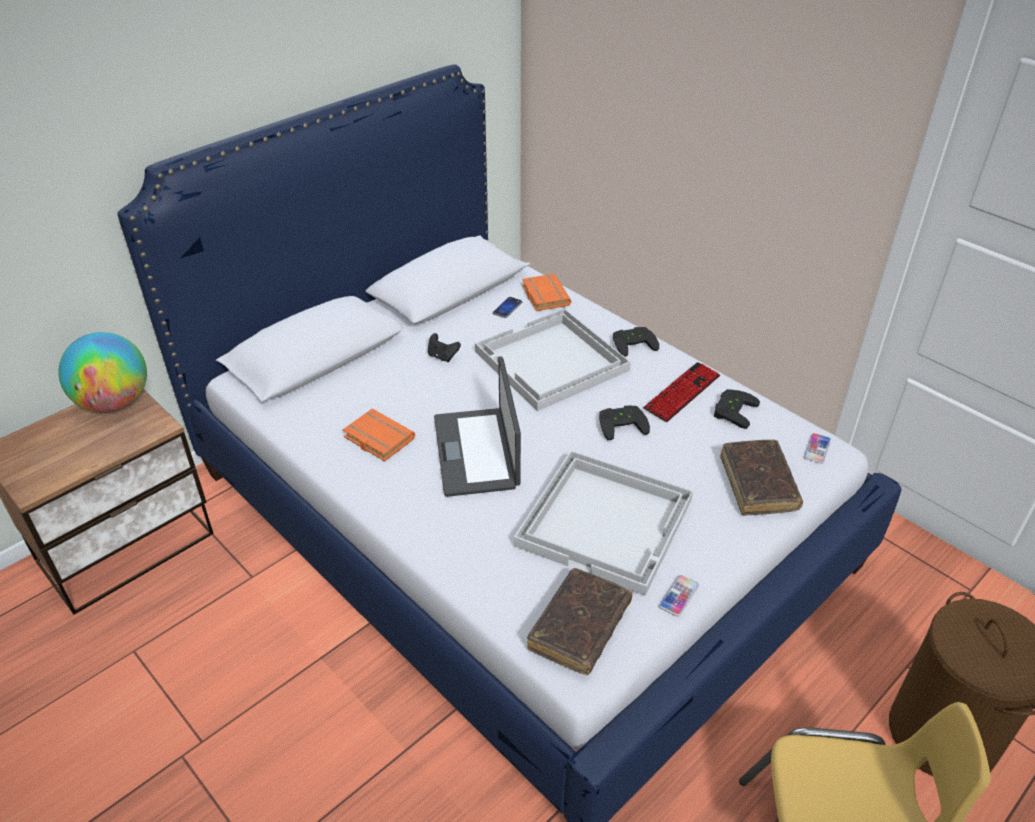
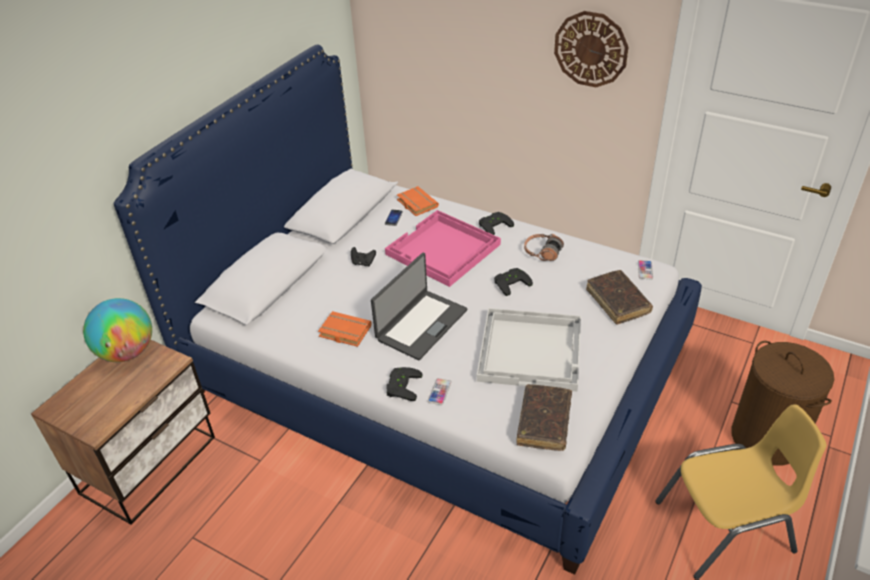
camera: 15 degrees left, 0 degrees up
laptop [434,357,521,497] -> laptop turned 120 degrees counterclockwise [371,253,467,360]
white tray [475,308,631,411] -> pink tray [385,210,501,287]
keyboard [643,362,720,422] -> headphones [524,234,564,261]
phone [659,575,699,616] -> phone moved to [428,378,451,405]
black game controller [714,389,760,429] -> black game controller moved to [386,367,423,401]
none -> wall clock [554,11,629,87]

